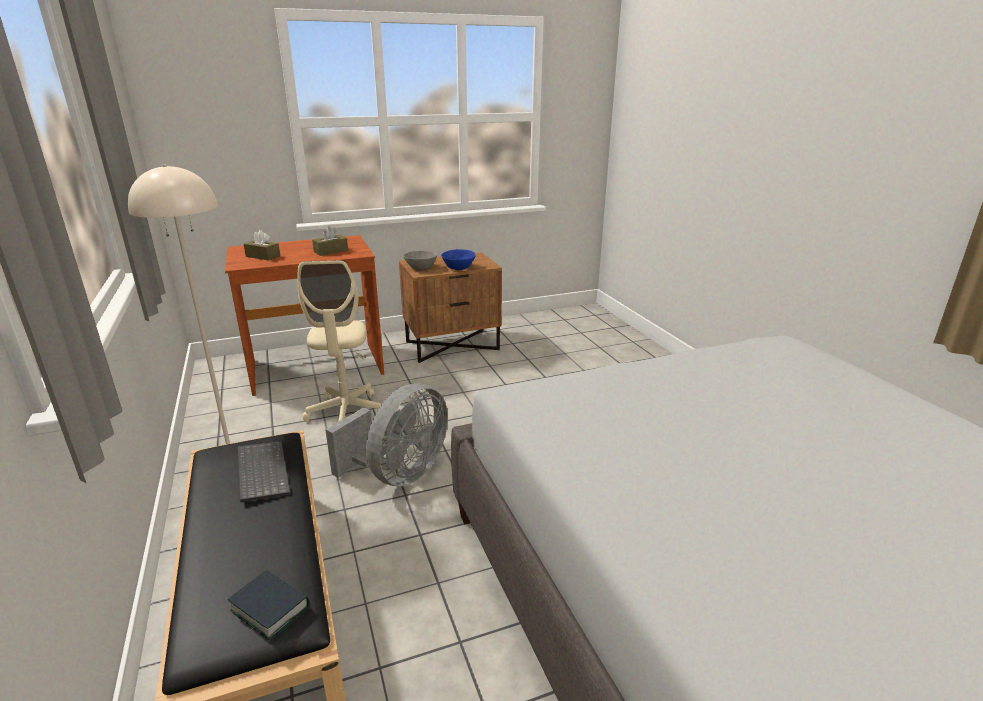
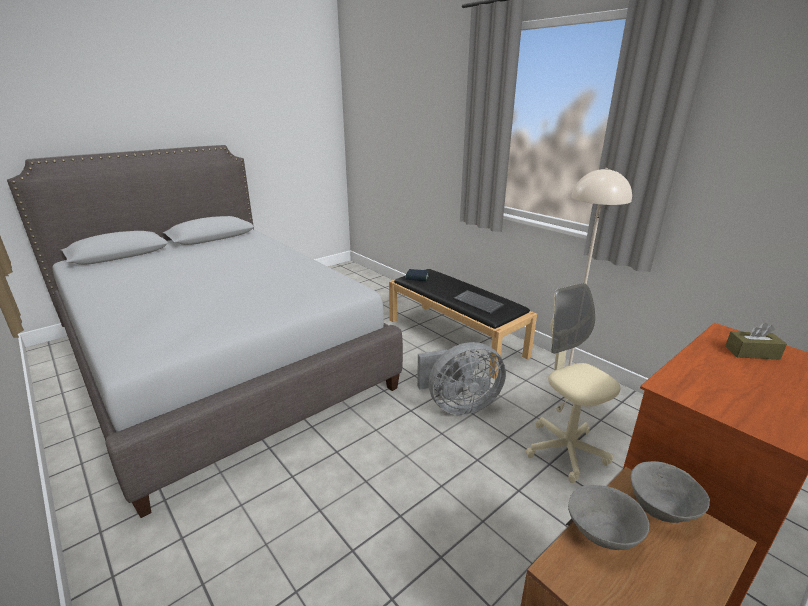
camera: 160 degrees right, 0 degrees up
brown tissue box [312,226,348,256] -> none
grey fan [326,383,448,487] -> grey fan turned 120 degrees counterclockwise [417,342,506,415]
blue bowl [441,249,475,270] -> grey bowl [568,485,649,550]

